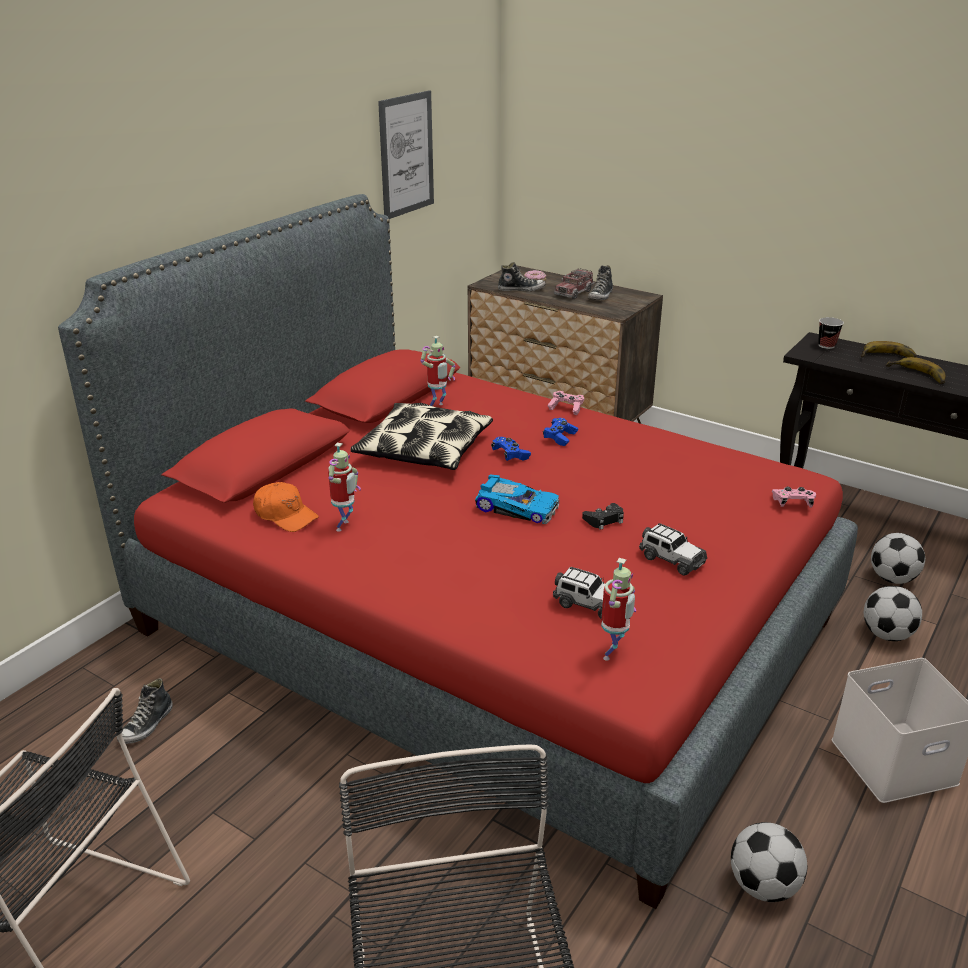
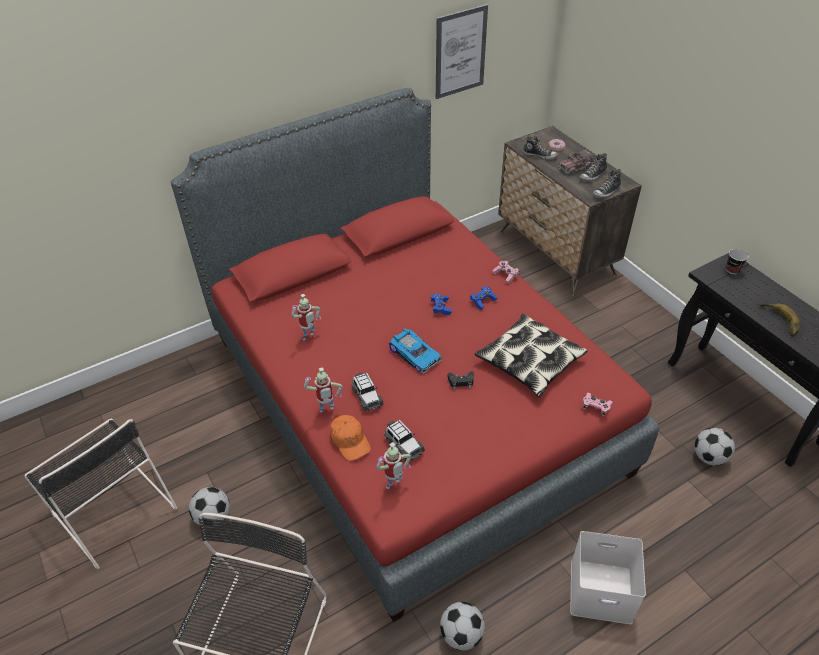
camera: 25 degrees right, 15 degrees up
shoe [117,678,173,744] -> shoe moved to [593,169,621,198]
orange cap [253,482,319,532] -> orange cap moved to [330,415,371,461]
pillow [350,403,493,470] -> pillow moved to [475,313,588,397]
toy robot [420,336,455,406] -> toy robot moved to [304,367,343,413]
toy car [639,523,707,575] -> toy car moved to [352,373,384,411]
banana [861,341,917,357] -> none
football [864,586,922,641] -> football moved to [189,487,230,527]

